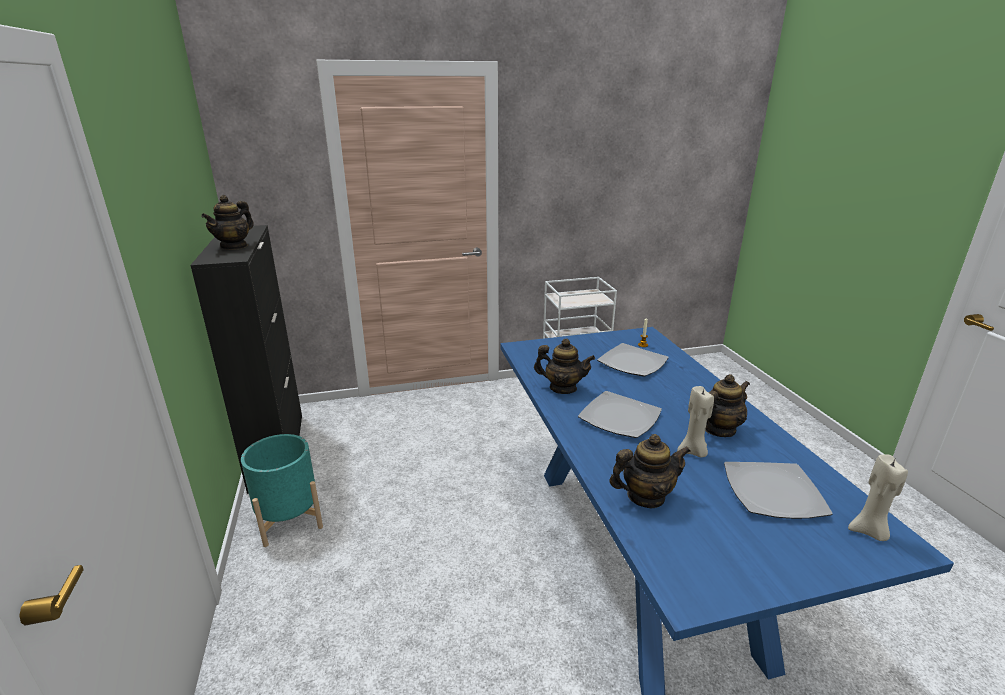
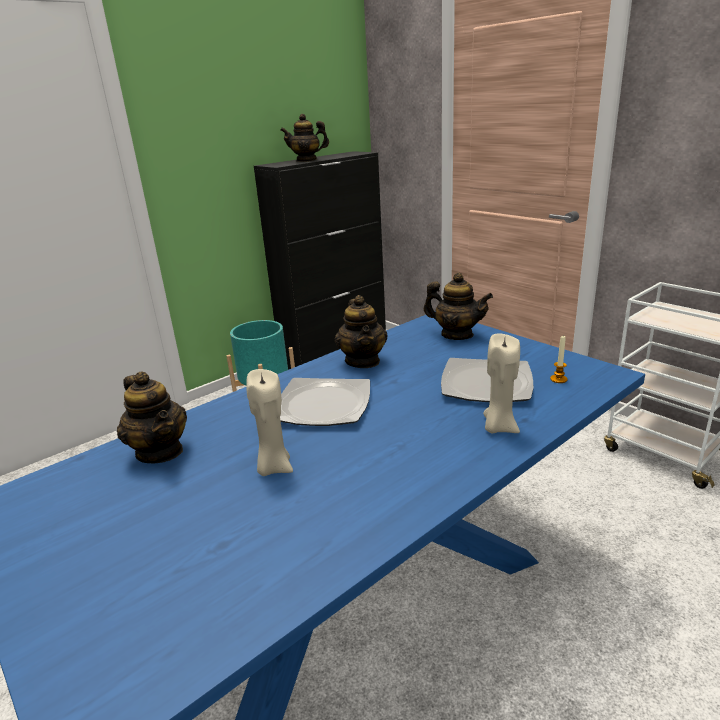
camera: 65 degrees right, 0 degrees up
teapot [705,374,750,437] -> teapot moved to [424,273,493,340]
plate [724,462,833,519] -> none
beige candle [848,454,908,541] -> beige candle moved to [483,333,520,433]

